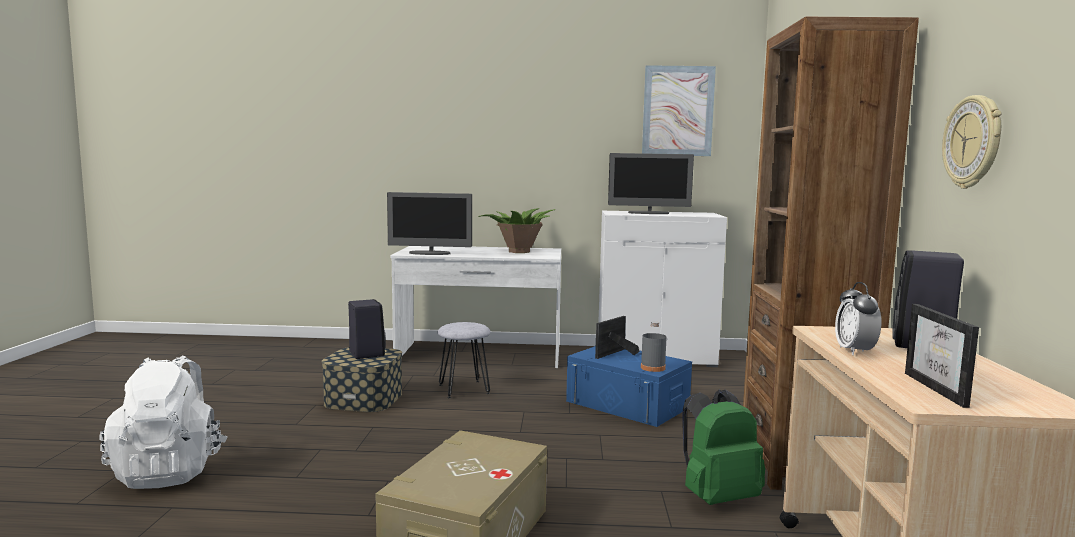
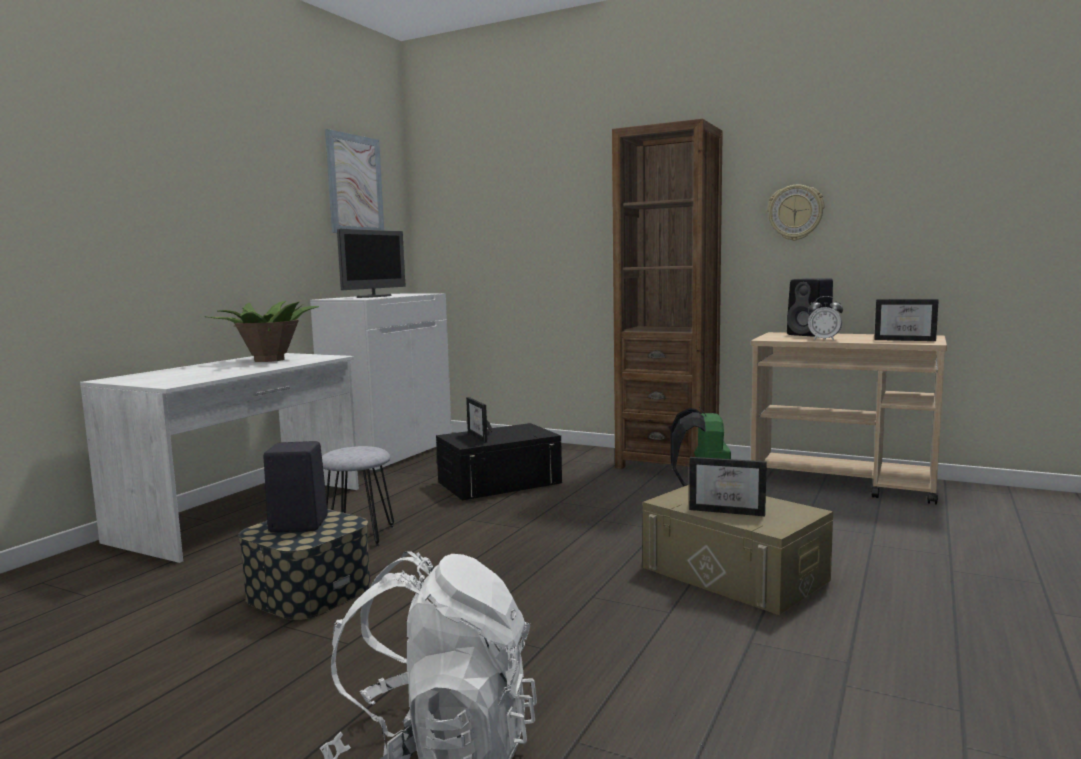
camera: 65 degrees left, 0 degrees up
monitor [387,192,472,255] -> none
blue storage box [566,346,692,427] -> black storage box [436,423,562,500]
grey bottle [641,321,667,372] -> none
none -> picture frame [689,457,767,516]

